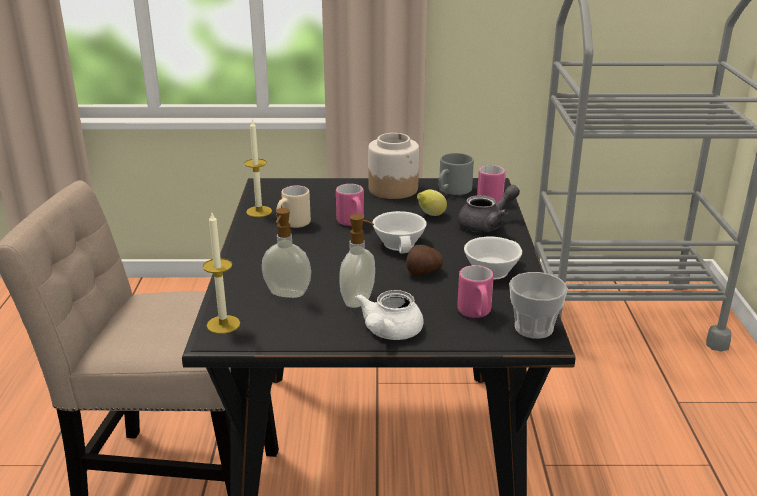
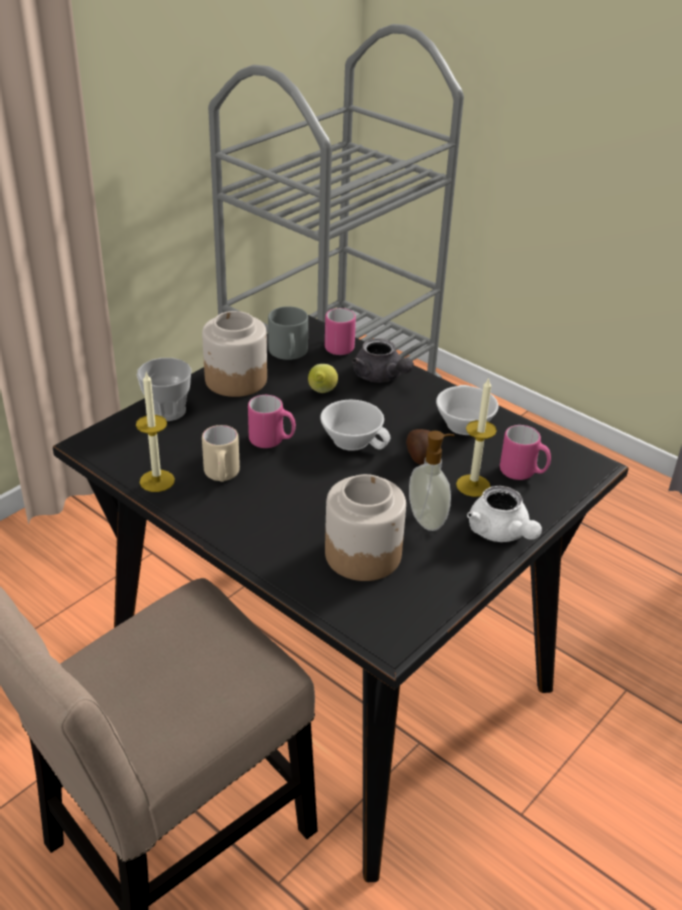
camera: 50 degrees left, 10 degrees up
candle [202,213,240,334] -> candle moved to [456,377,497,497]
soap dispenser [262,208,311,298] -> jar [325,474,406,581]
grey teapot [458,185,520,232] -> grey teapot turned 135 degrees clockwise [352,338,414,382]
cup [509,272,568,339] -> cup moved to [137,358,192,421]

